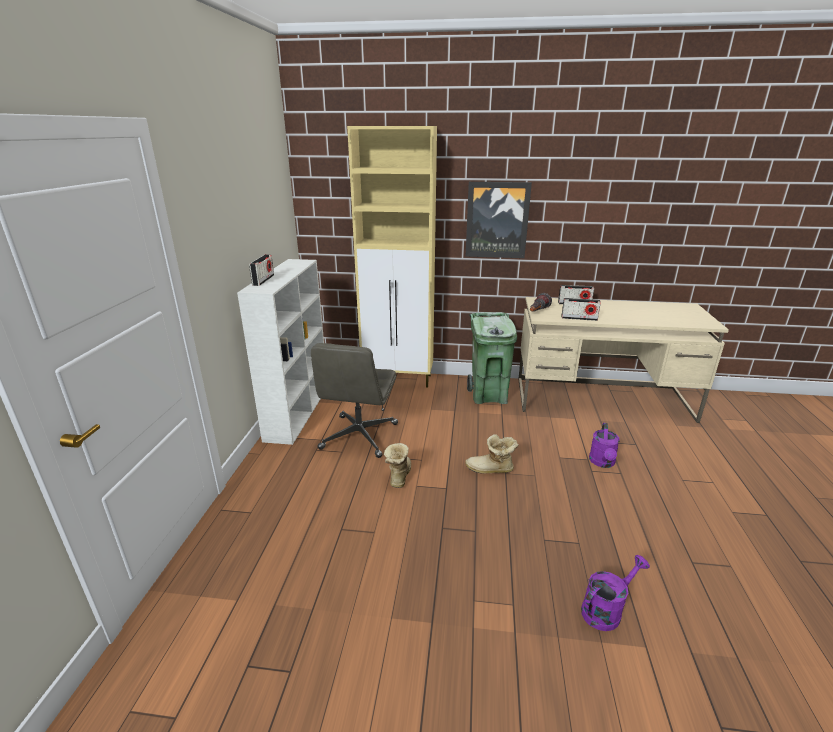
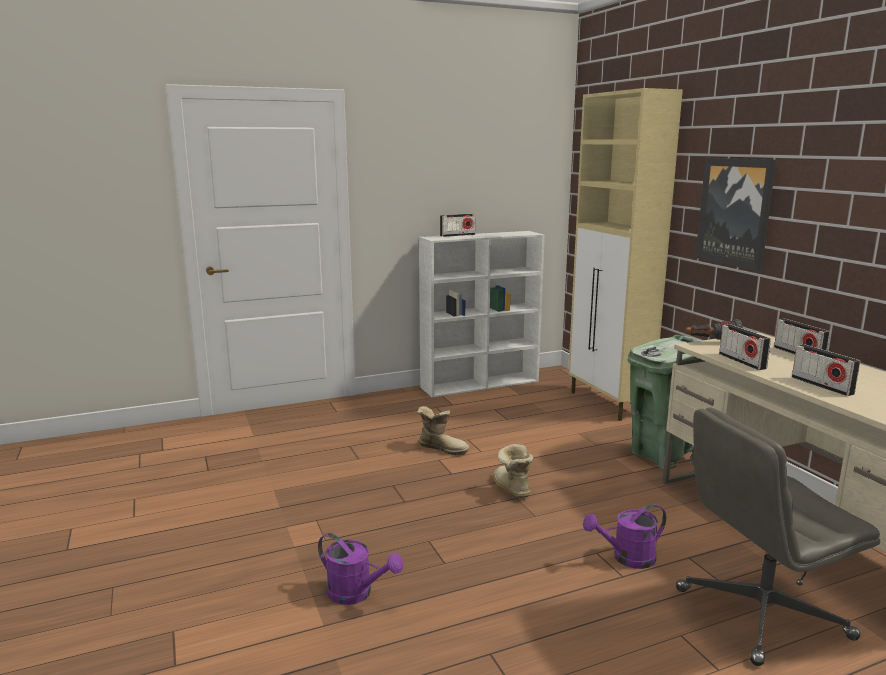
camera: 60 degrees right, 10 degrees down
grey office chair [311,343,398,458] -> grey office chair moved to [676,407,880,666]
boot [384,443,411,488] -> boot turned 45 degrees clockwise [417,406,470,455]
none -> radio [792,344,860,396]

